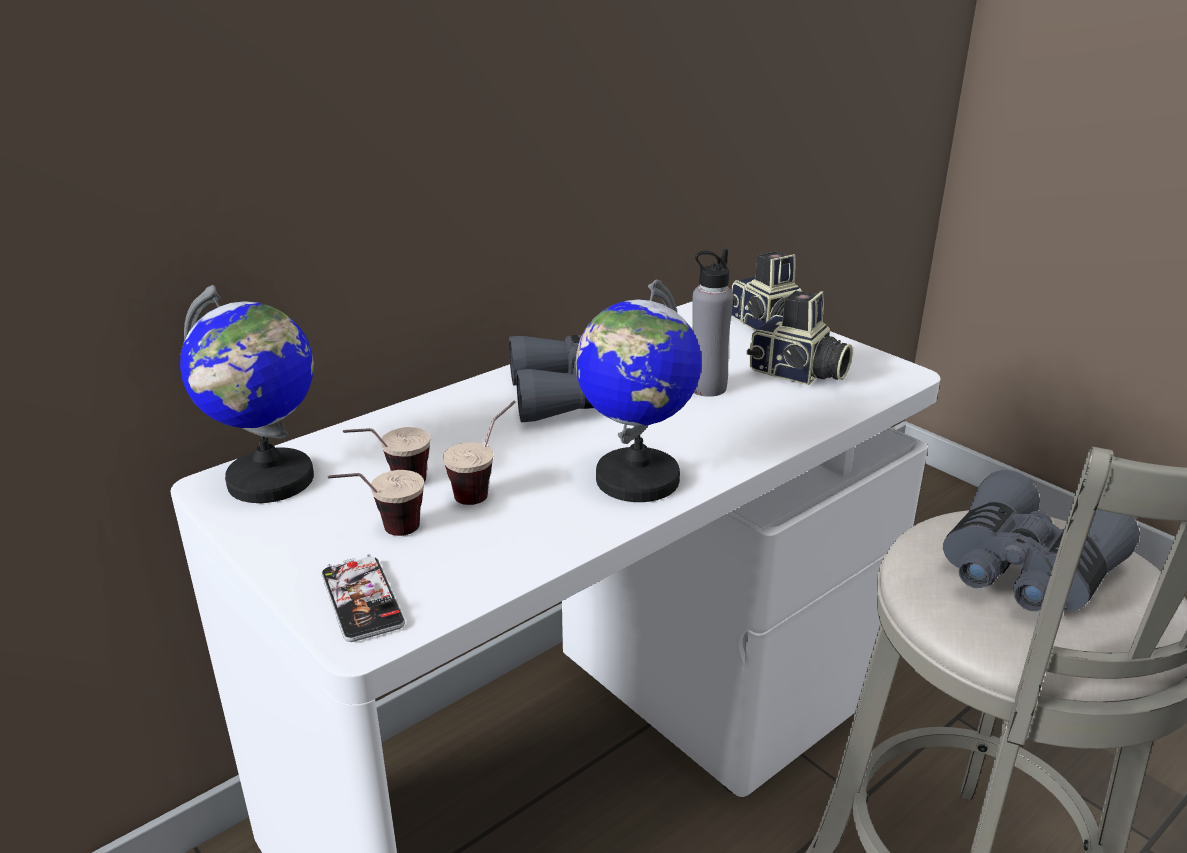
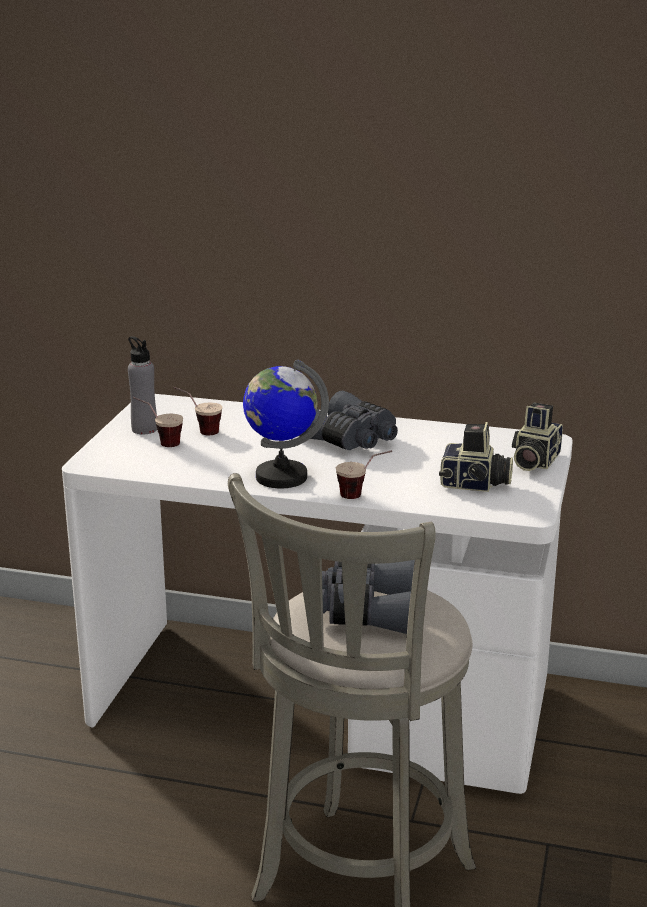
camera: 55 degrees right, 5 degrees down
globe [180,285,314,503] -> none
phone [321,554,405,642] -> none
cup [443,401,516,505] -> cup moved to [336,450,392,499]
grey bottle [692,249,734,397] -> grey bottle moved to [128,336,157,434]
camera [747,291,853,385] -> camera turned 75 degrees counterclockwise [439,422,513,492]

